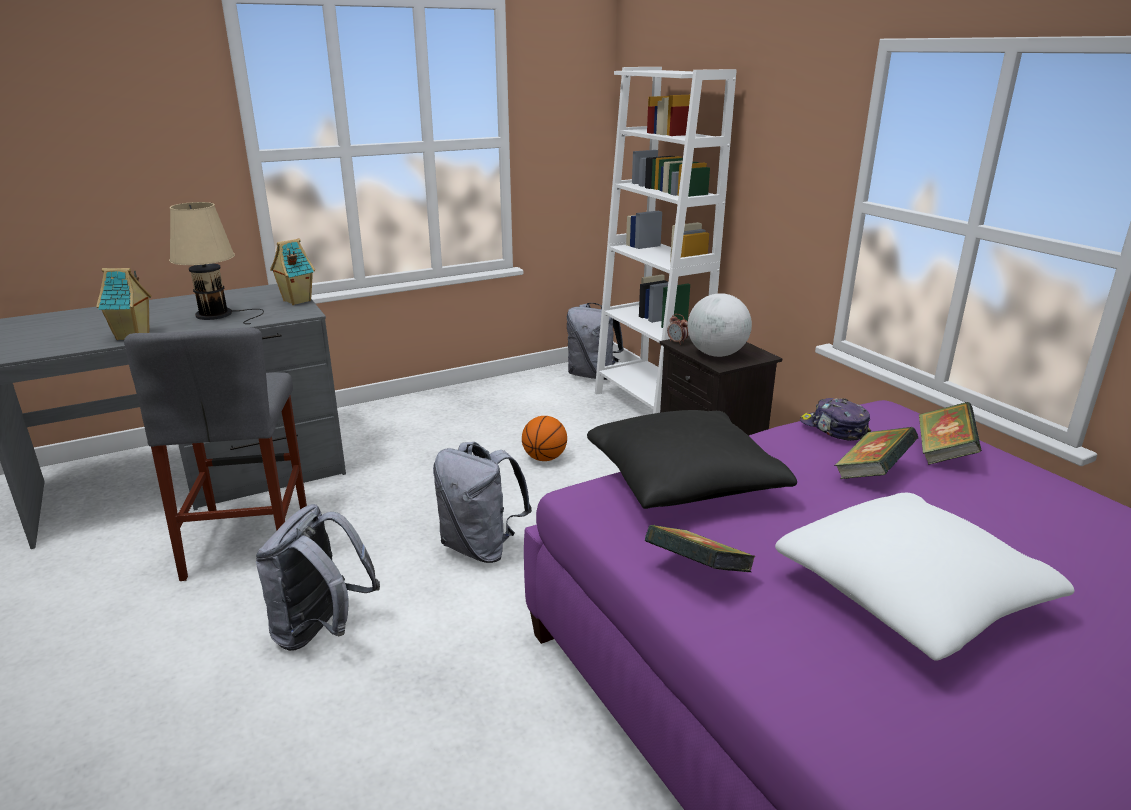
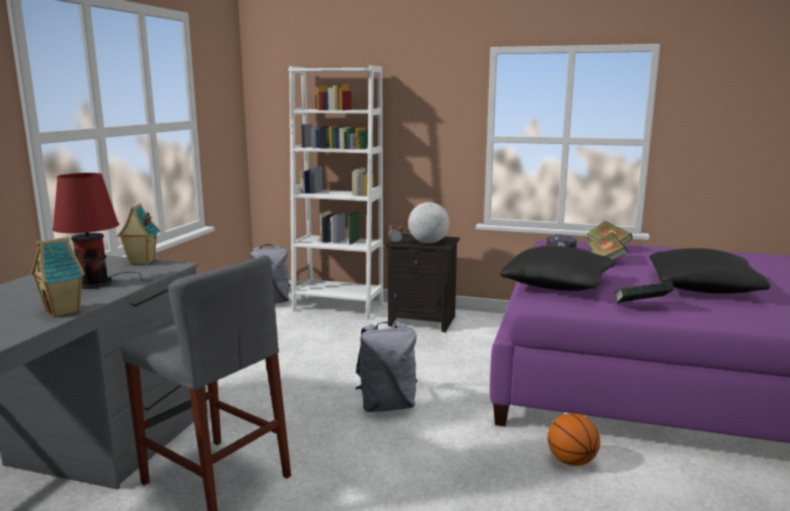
camera: 45 degrees left, 10 degrees down
beige table lamp [169,202,264,324] -> red table lamp [52,173,153,289]
grey backpack [256,504,380,651] -> none
basketball [522,416,567,461] -> basketball moved to [548,413,600,466]
white pillow [775,493,1074,661] -> black pillow [649,248,770,294]

